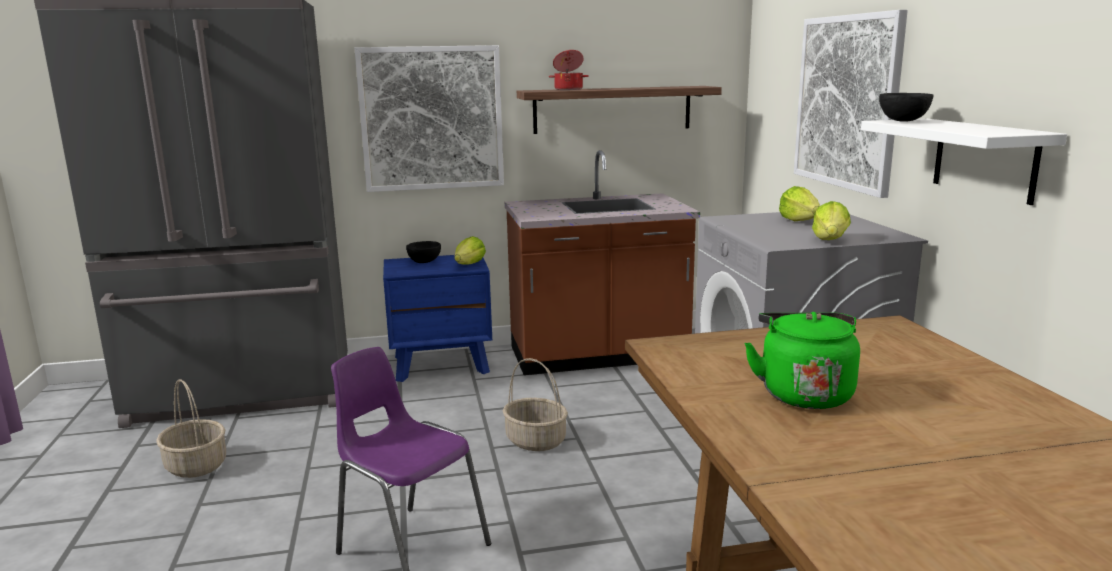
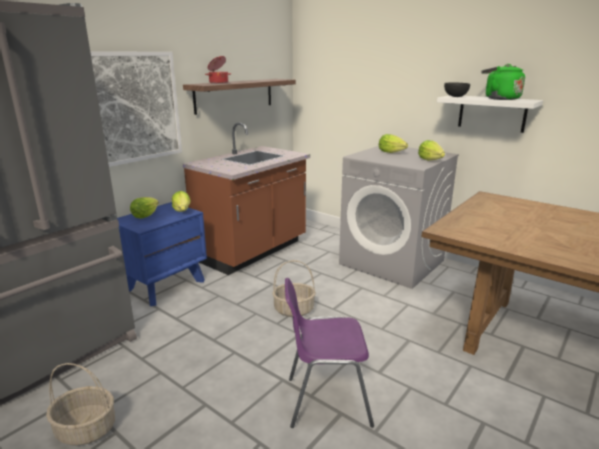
camera: 40 degrees left, 5 degrees up
black bowl [406,241,441,263] -> lettuce [130,197,159,219]
green kettle [745,312,860,409] -> green kettle moved to [481,64,525,100]
picture [794,10,908,198] -> none

